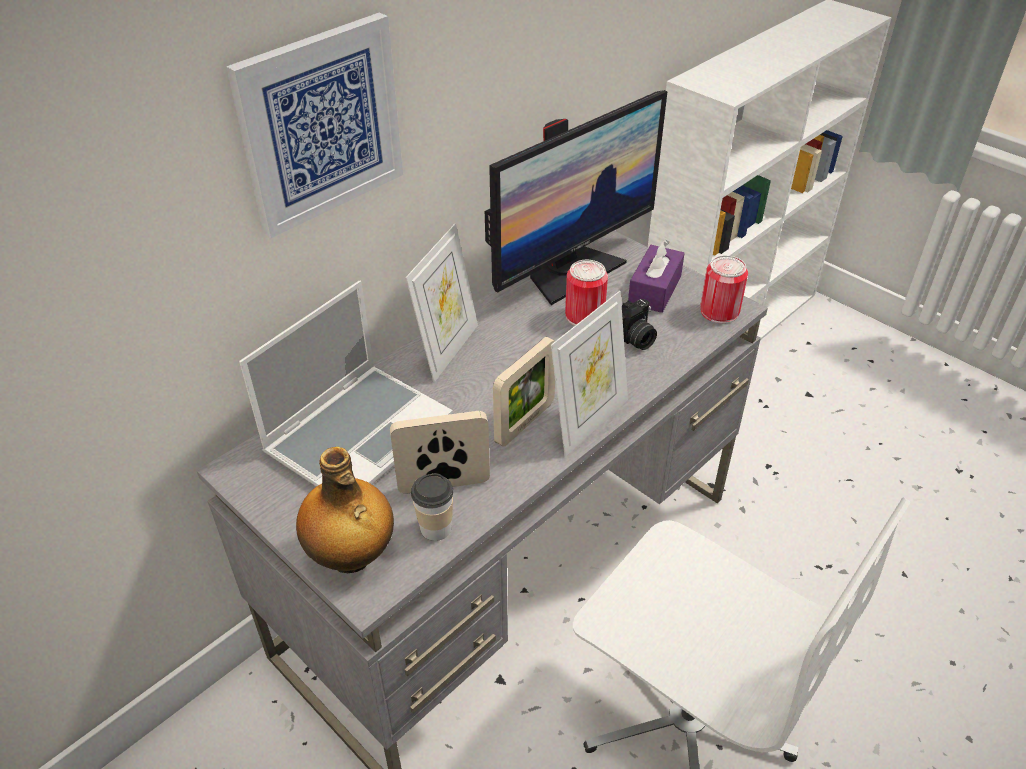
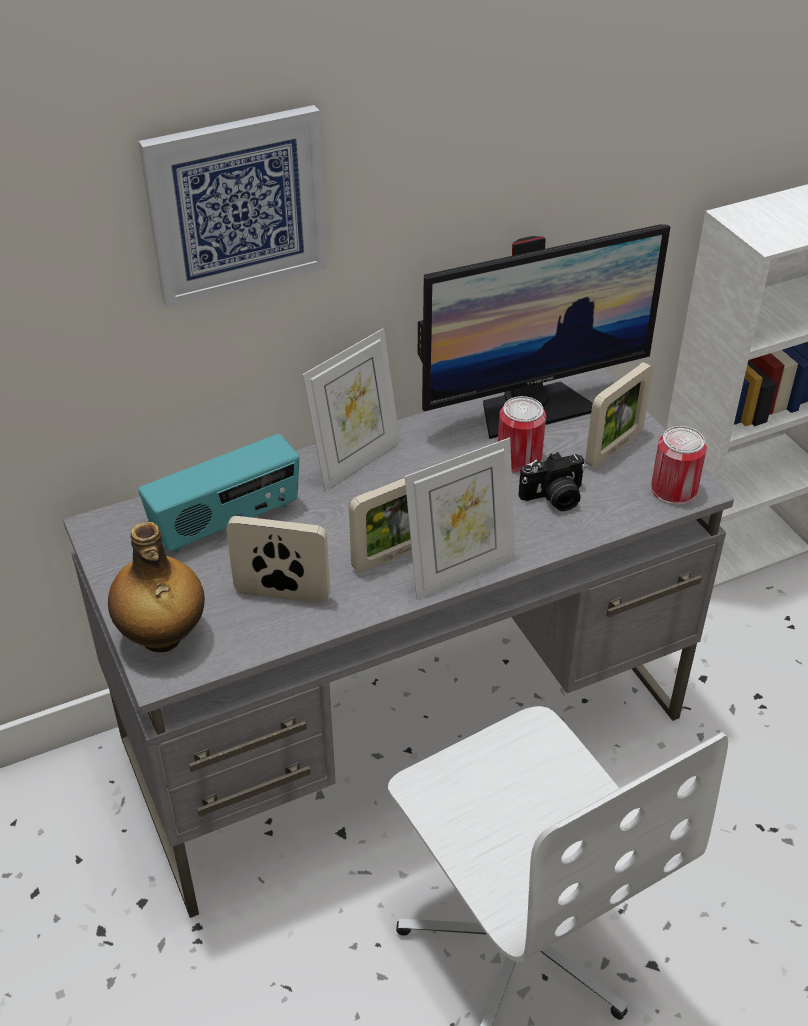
camera: 20 degrees right, 0 degrees up
laptop [239,281,453,487] -> radio [138,434,300,553]
cup [411,473,453,541] -> none
purple tissue box [628,239,685,313] -> picture frame [585,362,653,468]

